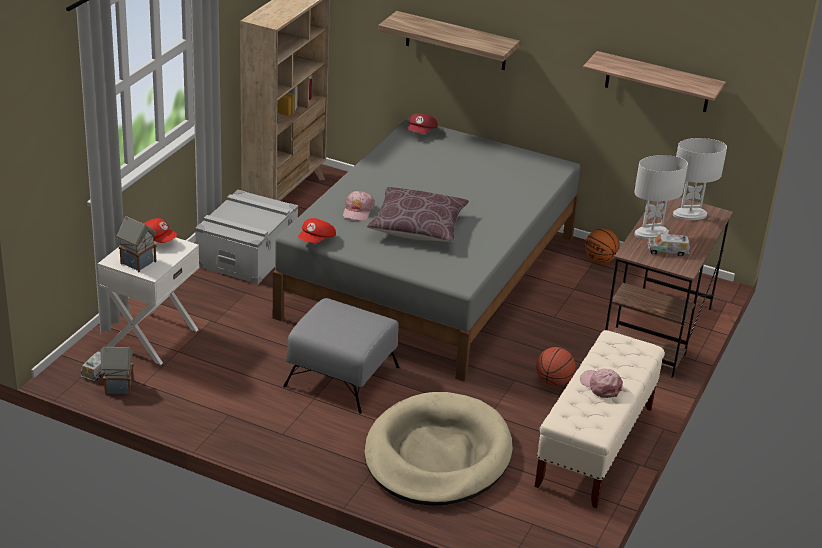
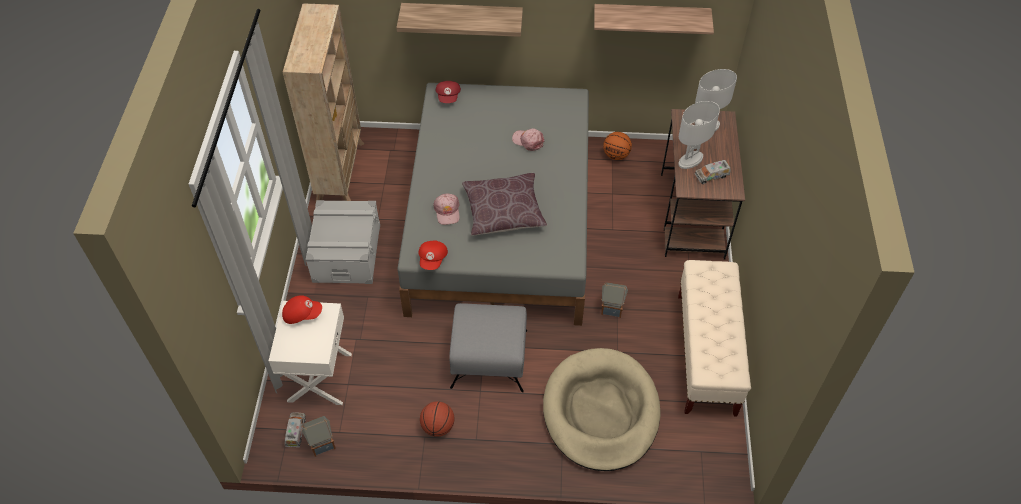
camera: 20 degrees left, 20 degrees up
toy house [116,215,157,272] -> toy house moved to [601,282,628,318]
basketball [536,347,575,386] -> basketball moved to [420,401,455,437]
pink cap [580,369,623,398] -> pink cap moved to [512,128,544,151]

